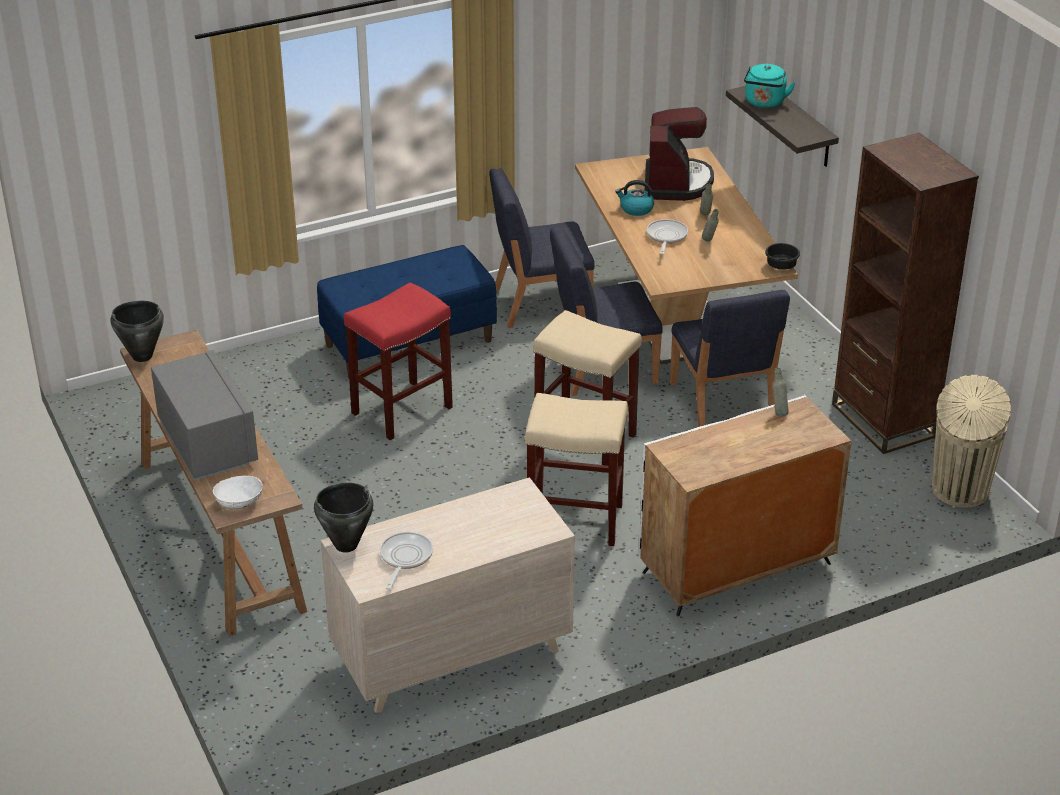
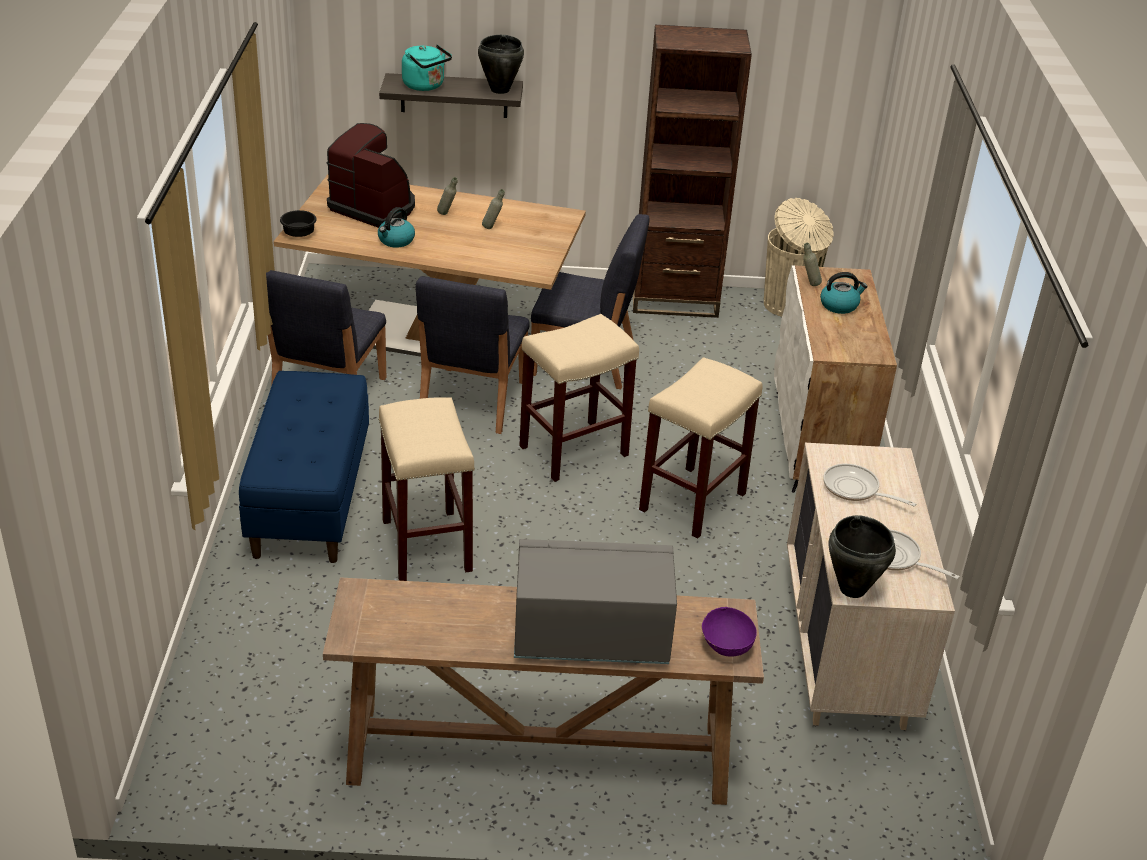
camera: 65 degrees left, 0 degrees up
black cooking pot [111,301,164,362] -> black cooking pot moved to [478,35,524,94]
white bowl [213,476,263,510] -> purple bowl [702,607,757,657]
red stool [344,282,453,440] -> beige stool [378,397,475,581]
frying pan [647,219,688,255] -> frying pan moved to [823,464,916,507]
black bowl [765,243,800,270] -> black bowl moved to [280,210,317,237]
none -> kettle [820,272,868,314]

